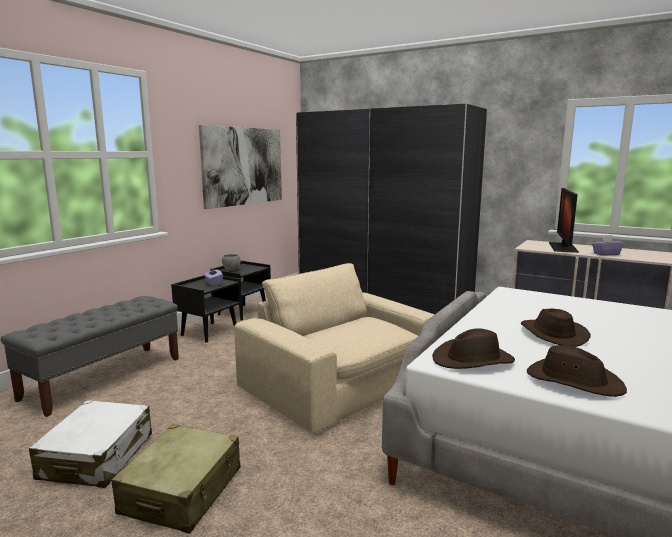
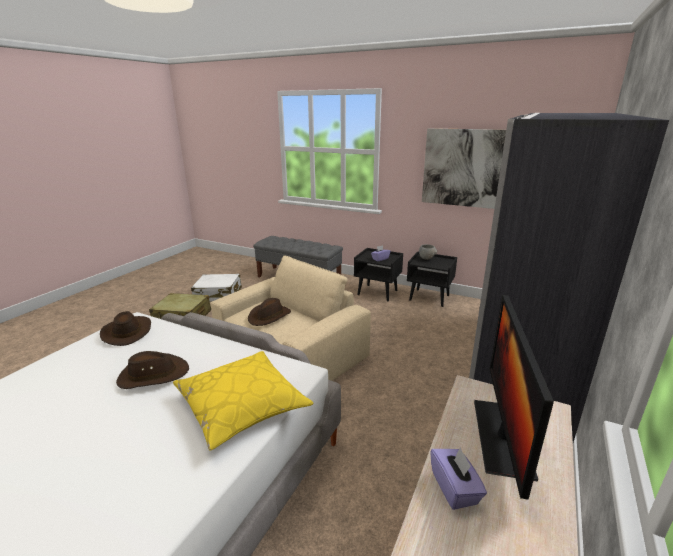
camera: 85 degrees right, 10 degrees up
brown hat [527,345,627,397] -> brown hat moved to [248,298,291,326]
monitor [549,188,579,253] -> monitor turned 90 degrees counterclockwise [474,295,554,500]
none -> yellow pillow [173,351,313,451]

